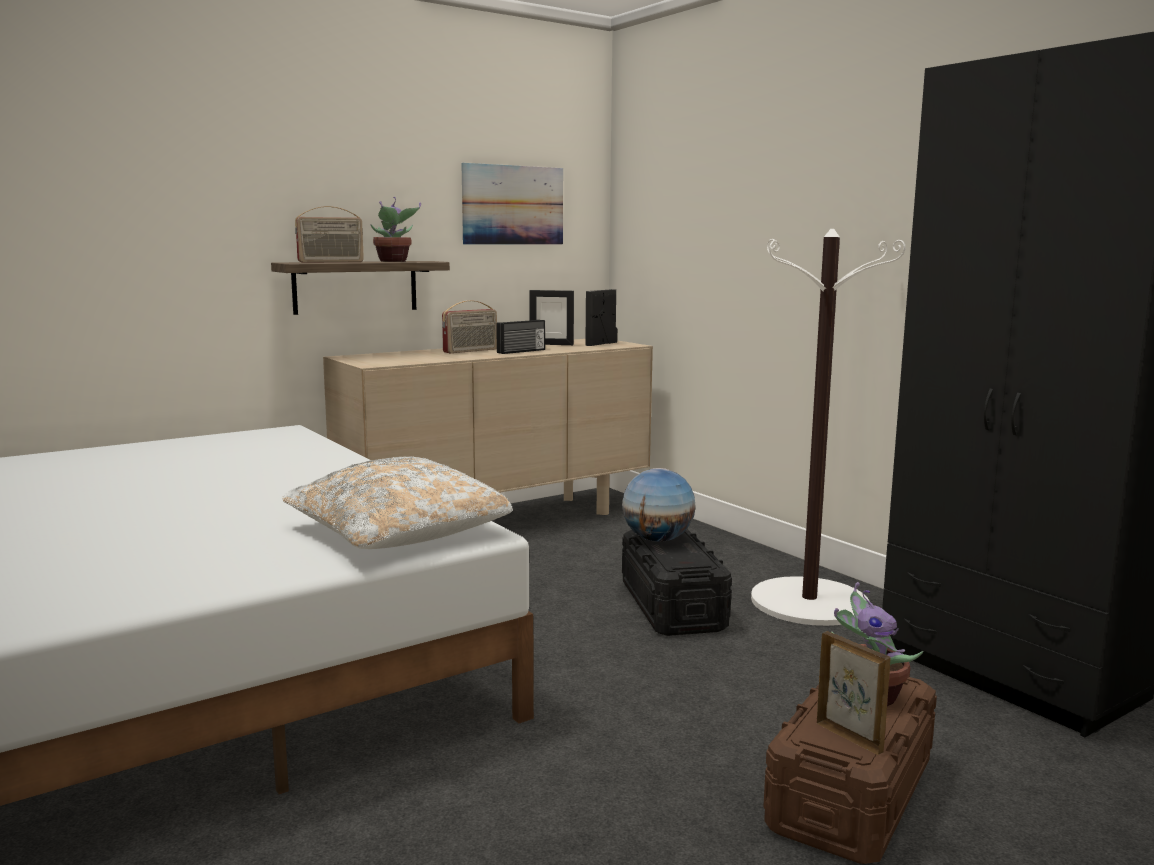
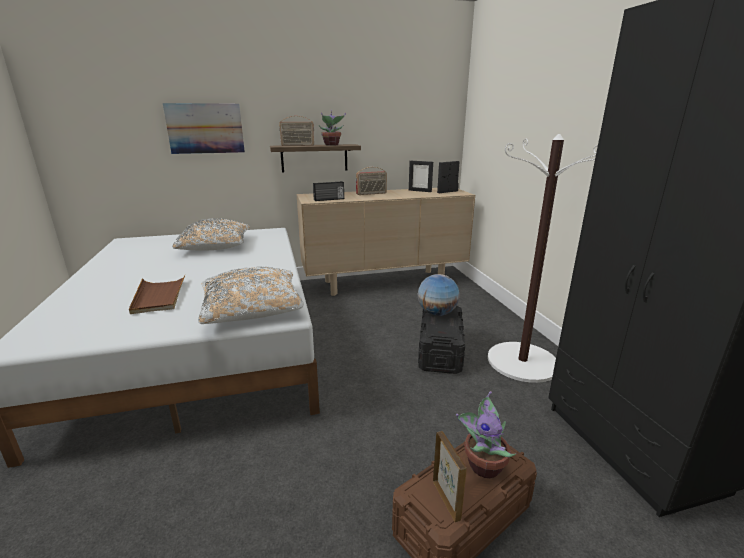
camera: 20 degrees right, 10 degrees up
picture [461,163,563,244] -> picture moved to [163,103,245,154]
radio [496,320,545,354] -> radio moved to [313,181,344,201]
none -> brown tray [129,275,185,314]
none -> white pillow [173,218,250,250]

